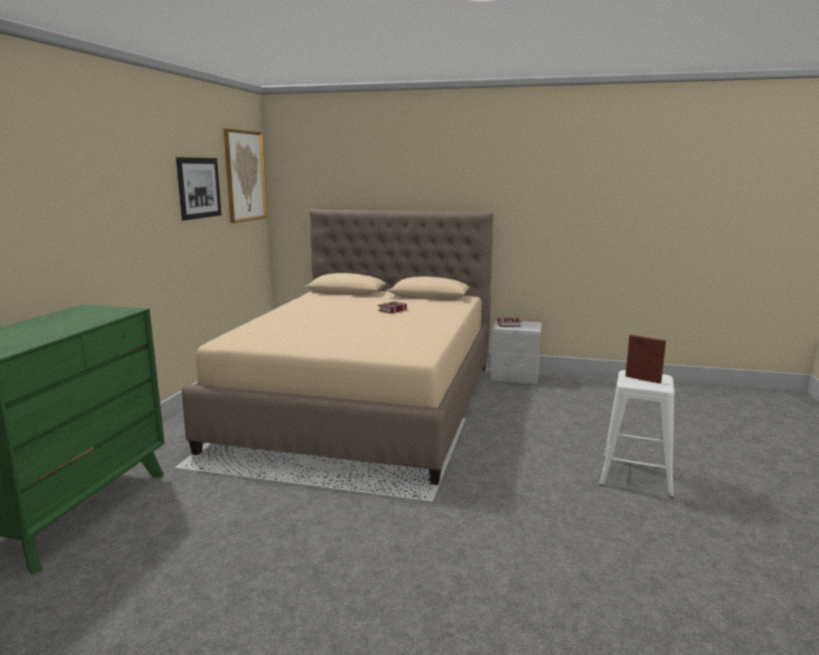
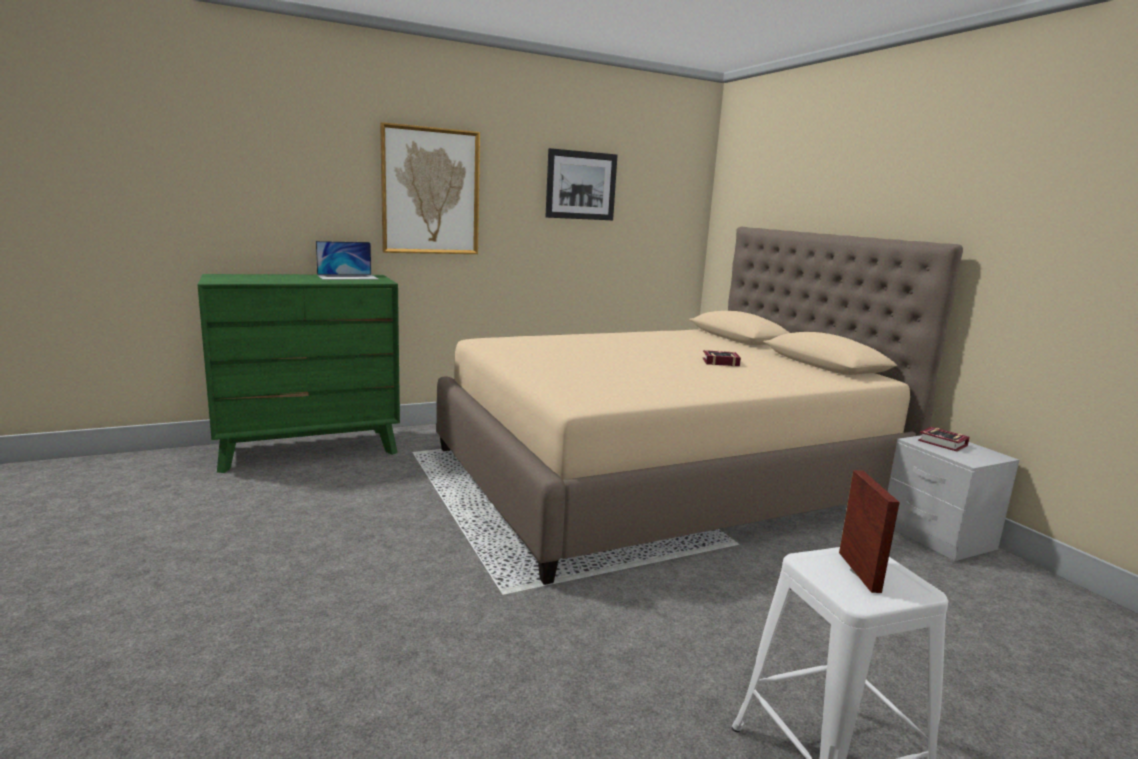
camera: 50 degrees right, 0 degrees up
picture [223,128,268,223] -> picture moved to [380,122,480,254]
none -> laptop [316,241,379,280]

